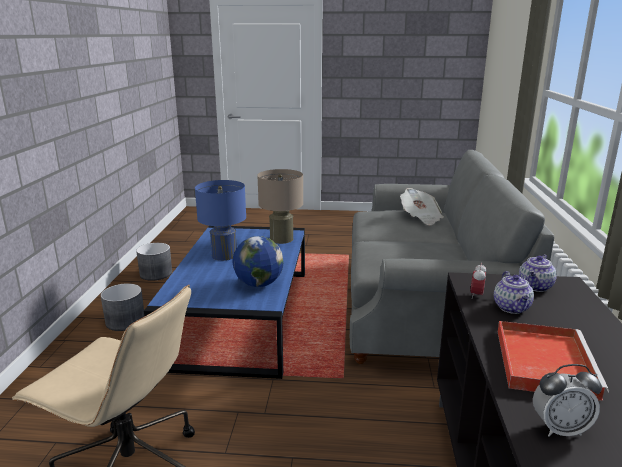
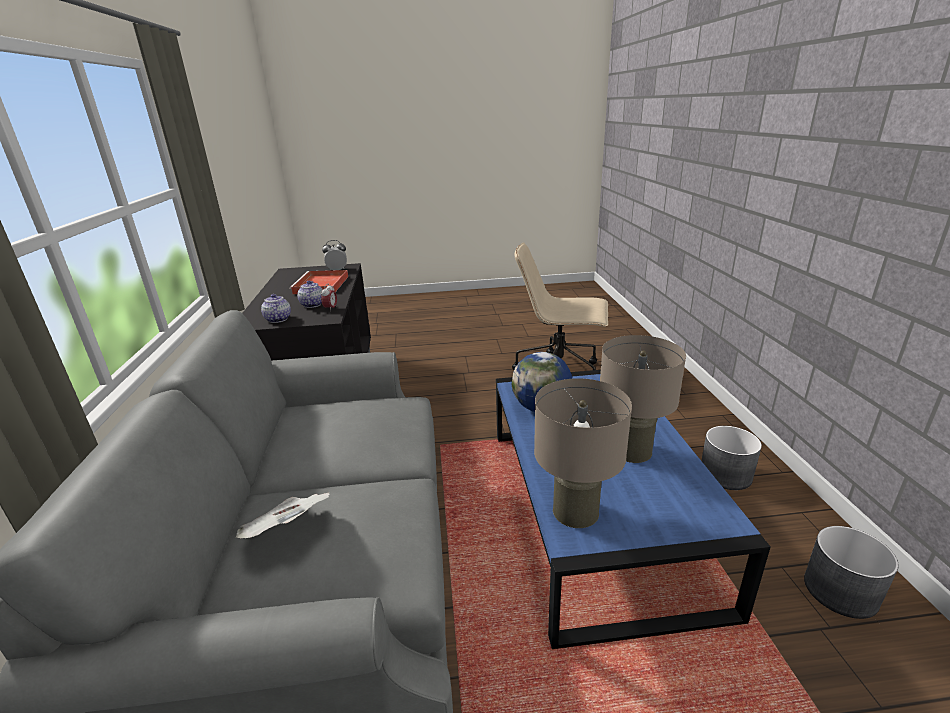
camera: 170 degrees right, 5 degrees up
blue table lamp [195,180,246,261] -> beige table lamp [600,335,686,463]
teapot [519,255,557,292] -> teapot turned 45 degrees counterclockwise [261,294,291,323]

